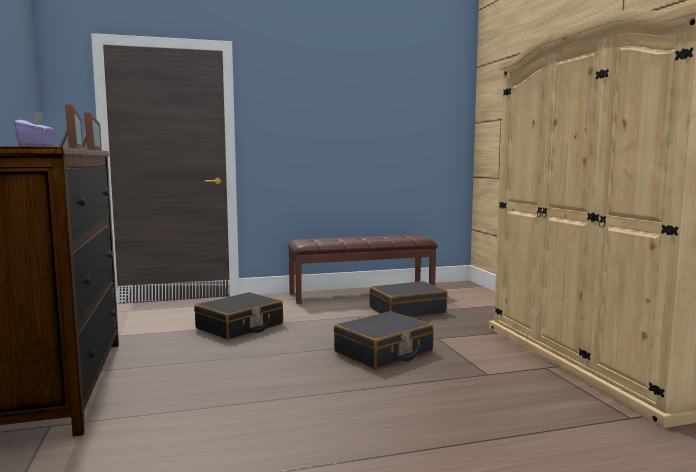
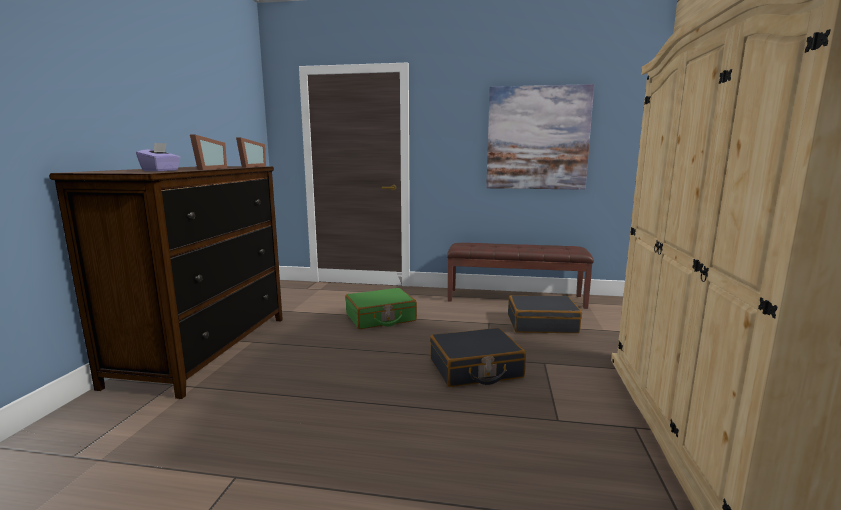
camera: 25 degrees right, 5 degrees up
black suitcase [194,292,283,340] -> green suitcase [345,288,417,329]
none -> picture [486,84,594,190]

